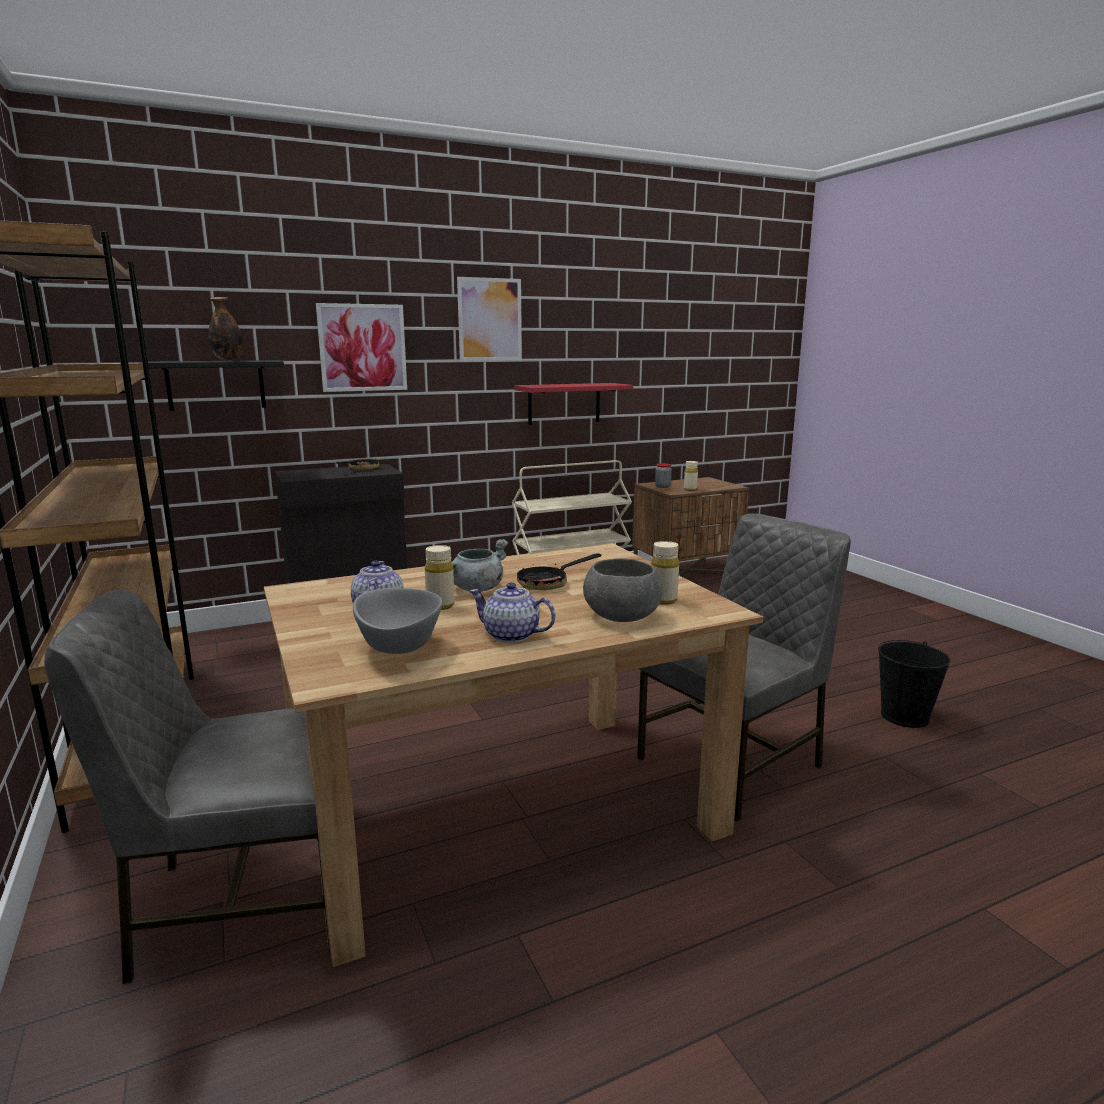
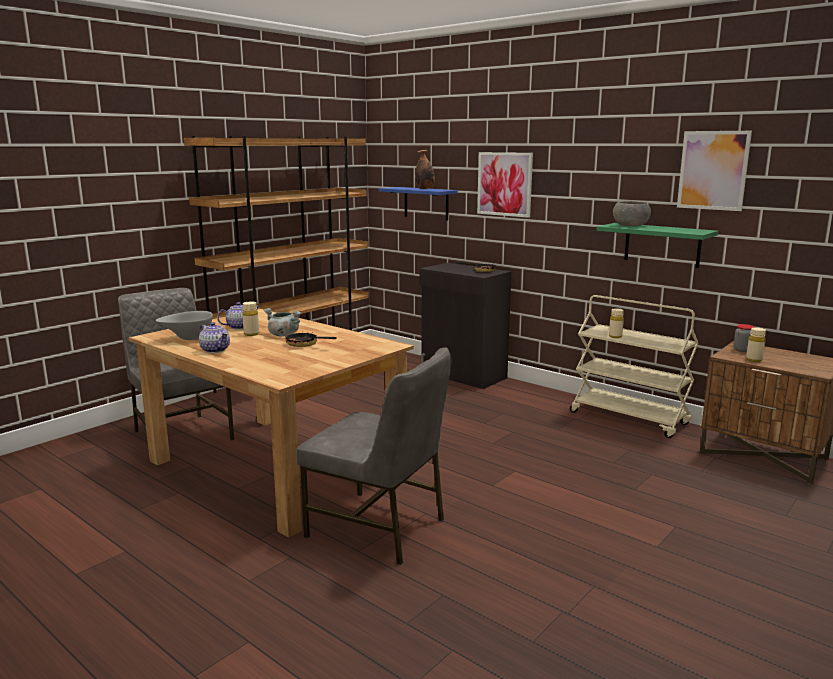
camera: 65 degrees right, 0 degrees up
black shelf [140,360,284,411] -> blue shelf [379,187,458,220]
picture [457,277,522,361] -> picture moved to [677,131,752,211]
teapot [469,582,556,643] -> teapot turned 135 degrees clockwise [199,322,230,353]
red shelf [514,383,633,425] -> green shelf [597,223,718,268]
grey bowl [583,558,662,622] -> grey bowl moved to [613,201,651,226]
beige bottle [651,541,679,605] -> beige bottle moved to [609,308,624,338]
black bucket [878,640,951,728] -> none

